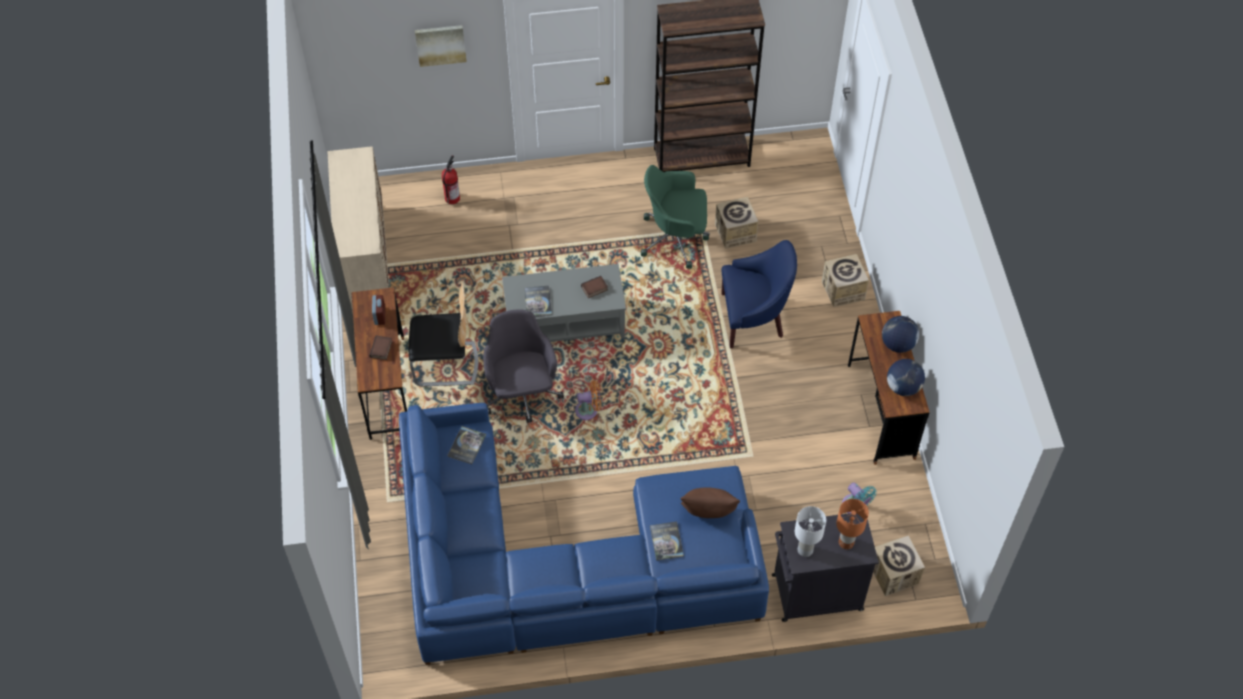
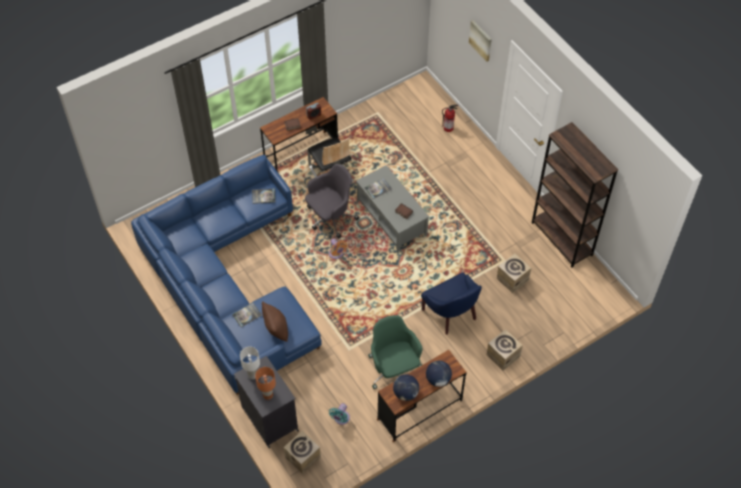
camera: 65 degrees right, 0 degrees up
beige cabinet [327,146,389,311] -> none
green office chair [641,165,710,269] -> green office chair moved to [368,315,423,389]

